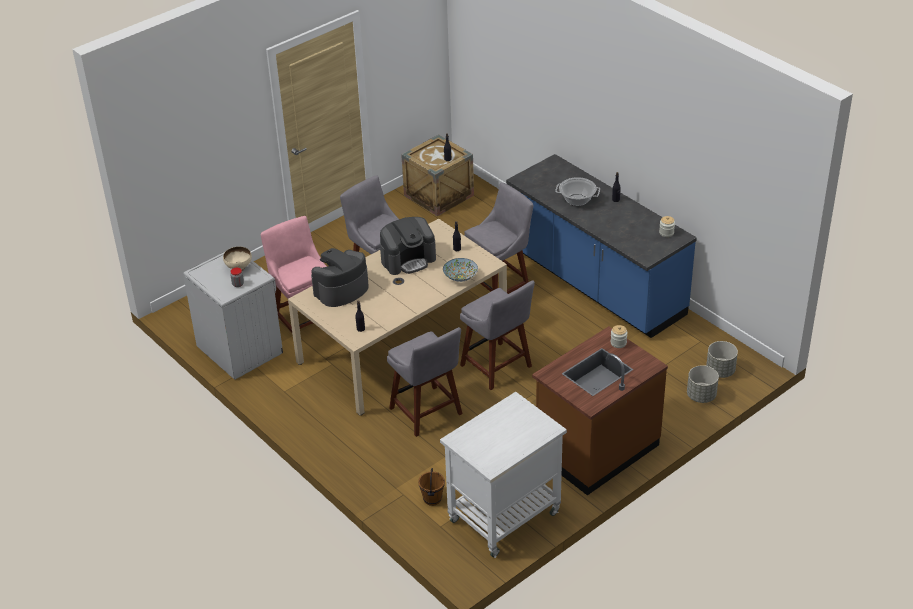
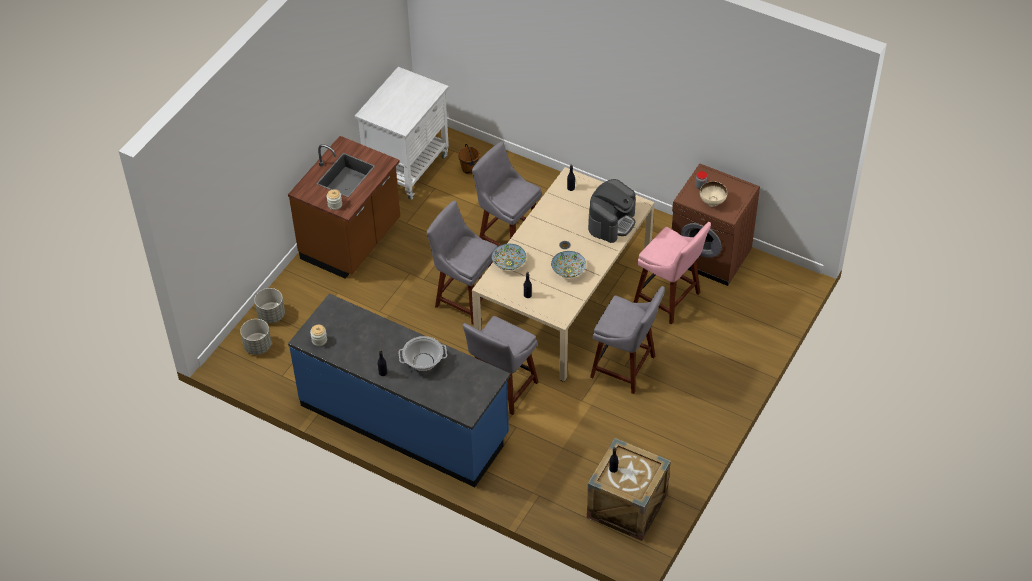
camera: 160 degrees right, 10 degrees up
white washing machine [183,252,283,380] -> brown washing machine [672,164,760,286]
coffee machine [380,217,436,275] -> bowl [551,251,586,278]

